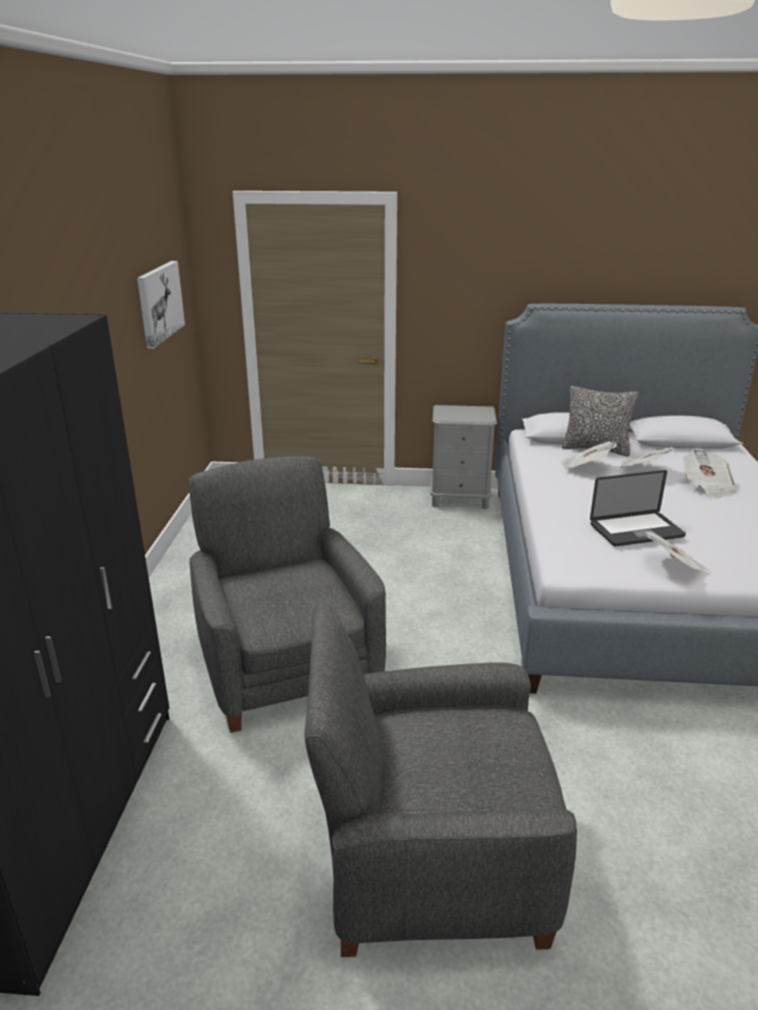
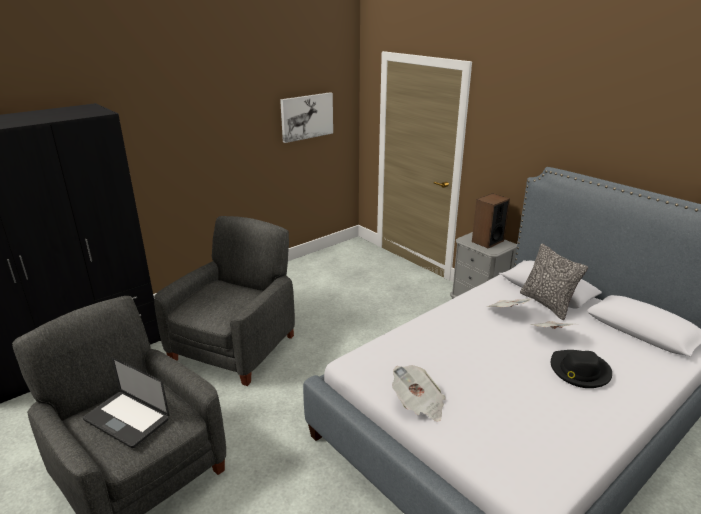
camera: 45 degrees right, 0 degrees up
laptop [590,470,686,547] -> laptop moved to [83,357,169,448]
newspaper [683,448,736,499] -> black hat [551,350,612,388]
none -> speaker [472,193,510,248]

